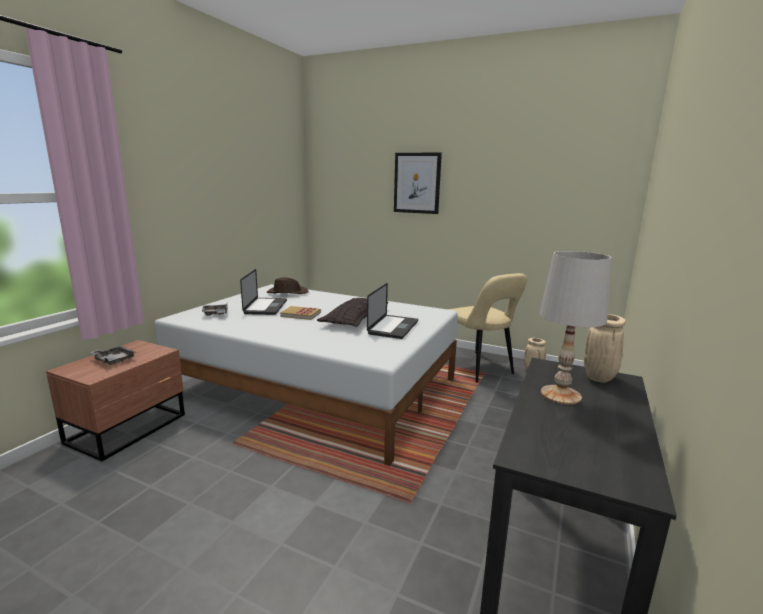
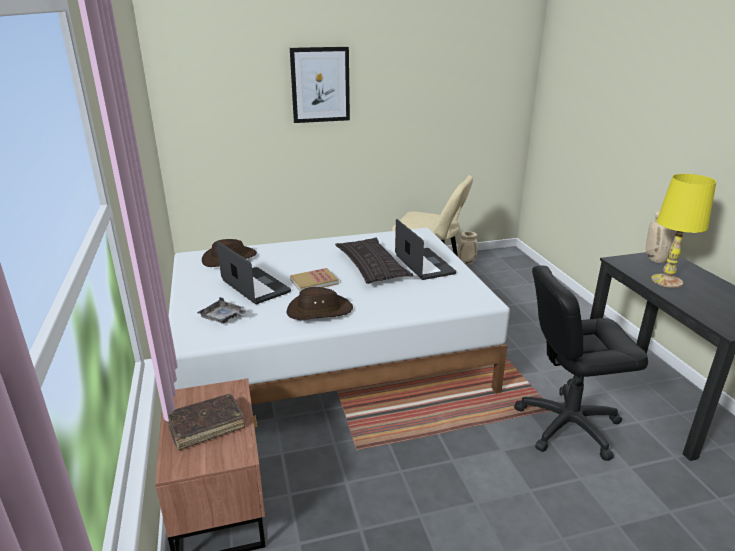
camera: 40 degrees left, 10 degrees up
grey tray [90,346,136,365] -> brown book [168,394,245,450]
white table lamp [540,251,611,405] -> yellow table lamp [651,174,716,288]
none -> brown hat [286,287,353,320]
none -> black office chair [514,266,648,461]

